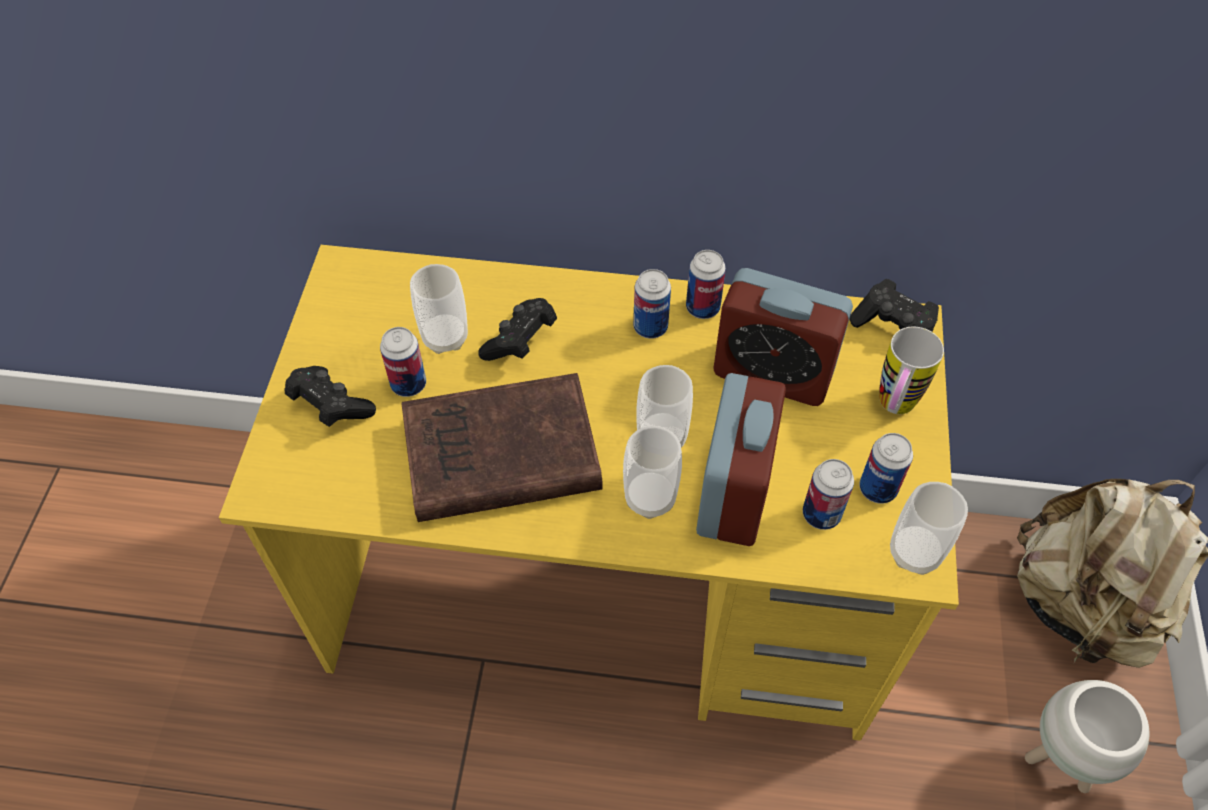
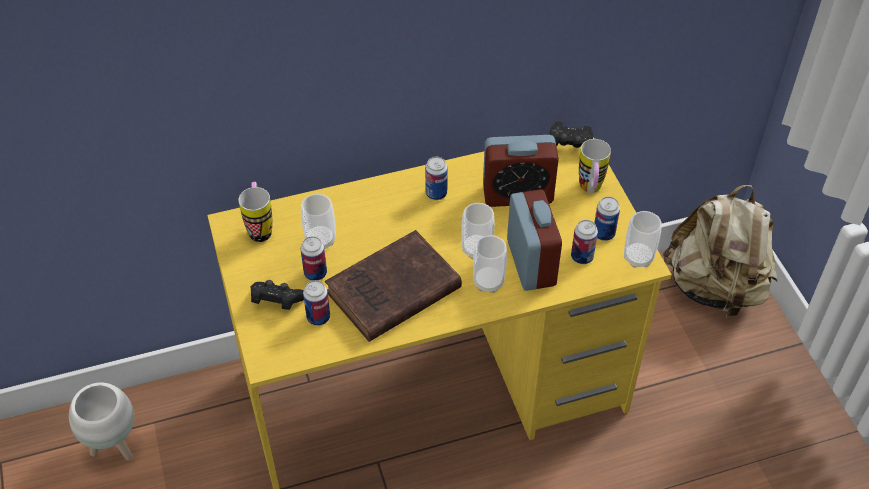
camera: 25 degrees left, 5 degrees down
black game controller [478,298,557,361] -> none
can [686,250,726,319] -> can moved to [303,280,330,326]
white planter [1025,680,1149,793] -> white planter moved to [69,382,134,460]
none -> mug [239,182,272,242]

